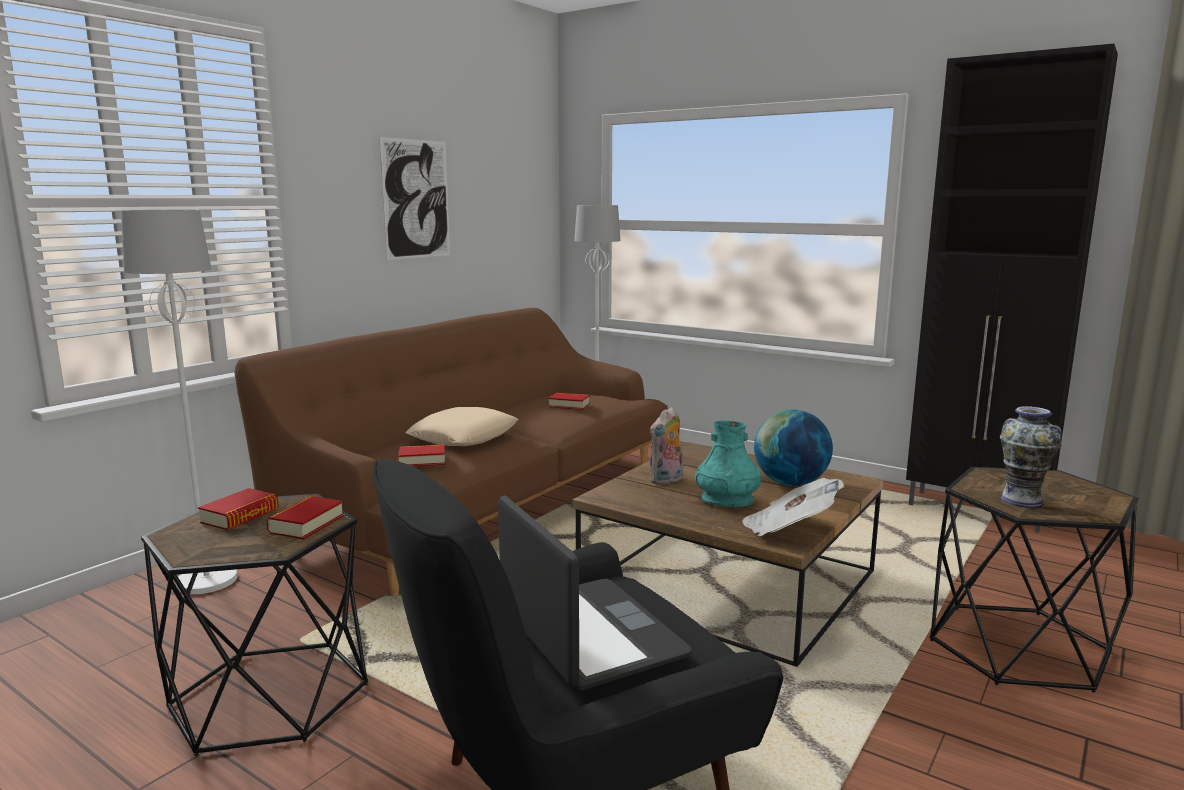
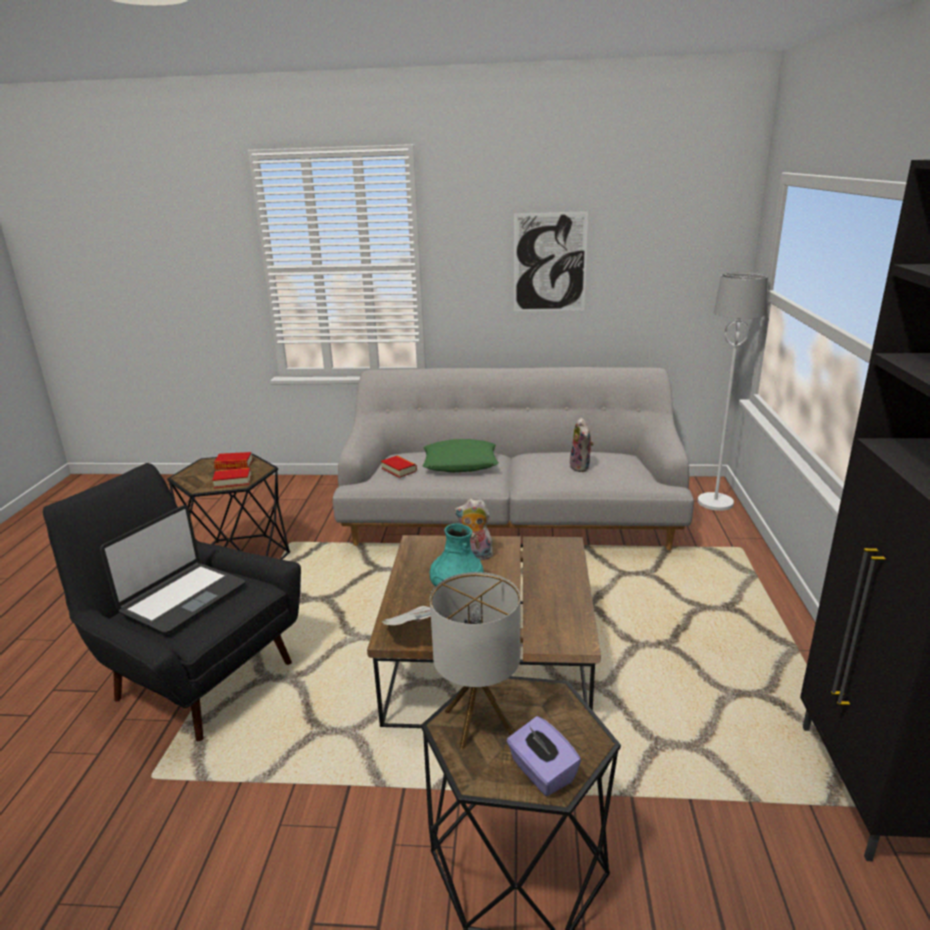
camera: 60 degrees right, 10 degrees up
white floor lamp [121,210,237,594] -> none
brown sofa [234,308,668,596] -> grey sofa [333,367,694,550]
beige pillow [405,407,518,446] -> green pillow [422,439,499,473]
book [549,393,590,410] -> plush toy [570,417,594,472]
globe [754,409,833,486] -> none
vase [1000,406,1062,508] -> table lamp [430,572,520,749]
none -> purple tissue box [507,716,581,796]

